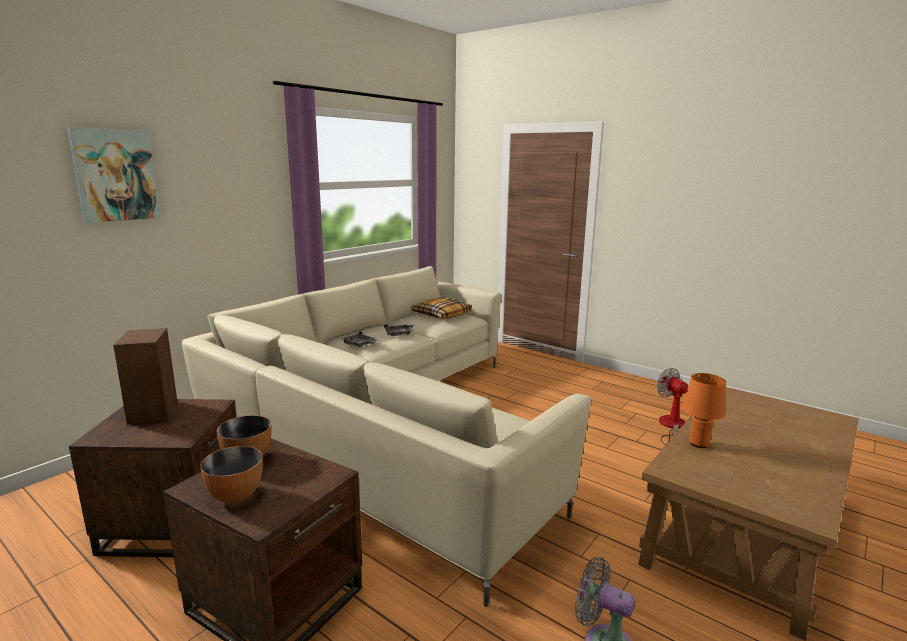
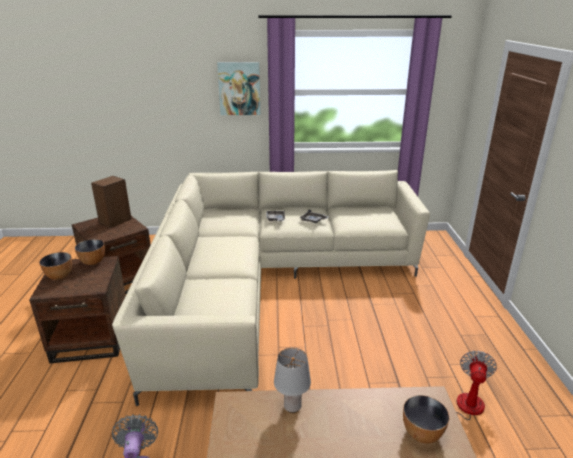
camera: 50 degrees right, 10 degrees up
picture [67,127,160,223] -> picture moved to [217,62,261,115]
pillow [412,297,472,319] -> none
orange table lamp [682,373,726,448] -> grey table lamp [274,348,311,413]
none -> bowl [403,395,449,444]

